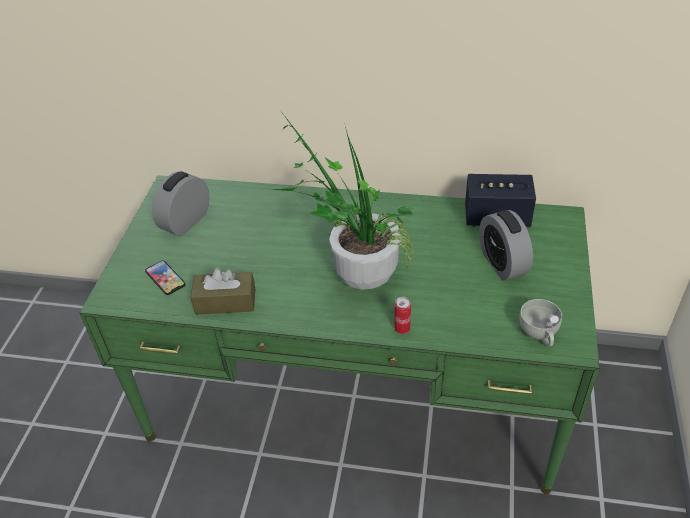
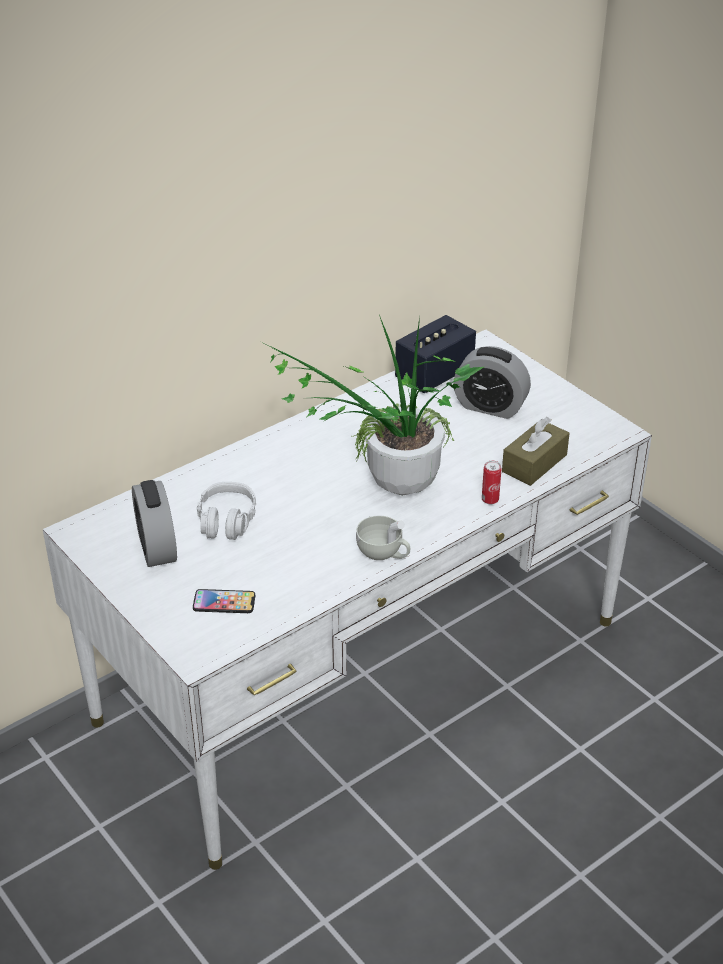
camera: 50 degrees left, 5 degrees down
green desk [80,175,599,494] -> white desk [43,330,652,870]
brown tissue box [191,268,255,315] -> brown tissue box moved to [502,417,570,486]
white cup [519,299,562,347] -> white cup moved to [356,516,410,560]
none -> grey headphones [197,482,256,540]

